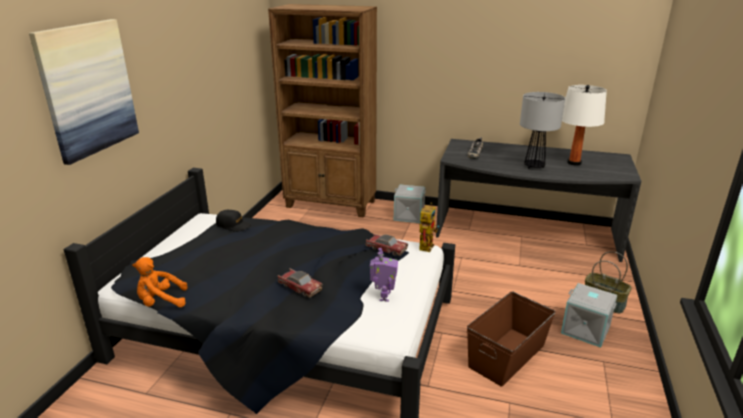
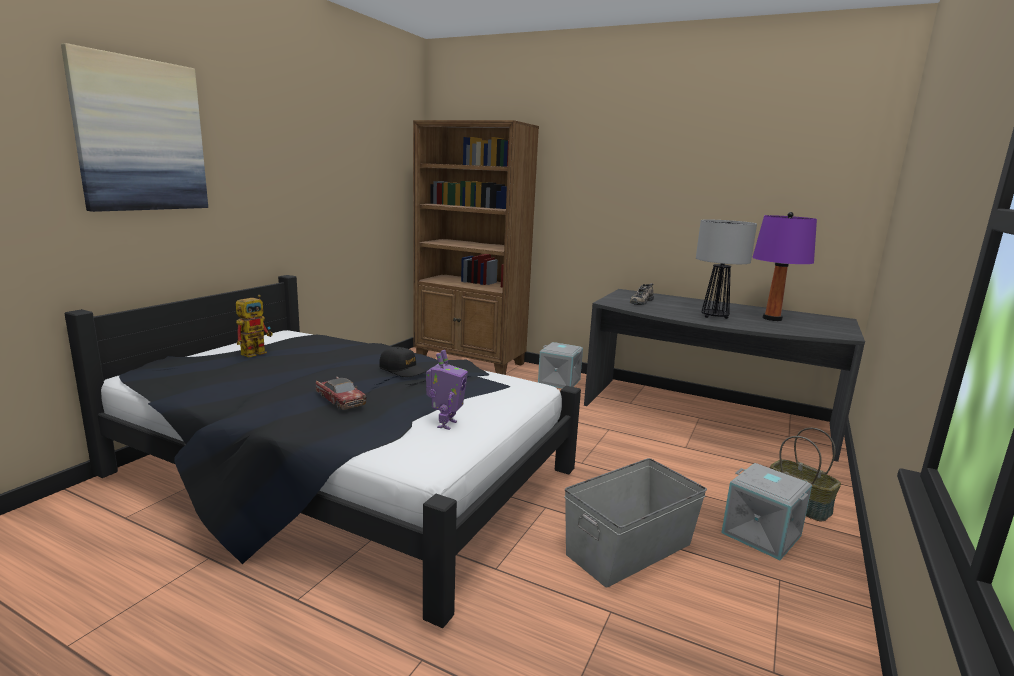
camera: 10 degrees right, 10 degrees down
orange plush toy [132,257,187,307] -> none
black cap [216,210,251,232] -> black cap moved to [379,347,427,377]
toy car [365,234,408,256] -> none
toy robot [419,202,439,252] -> toy robot moved to [236,295,273,357]
brown storage box [467,291,556,386] -> grey storage box [564,458,707,587]
white table lamp [562,85,607,166] -> purple table lamp [752,212,817,321]

